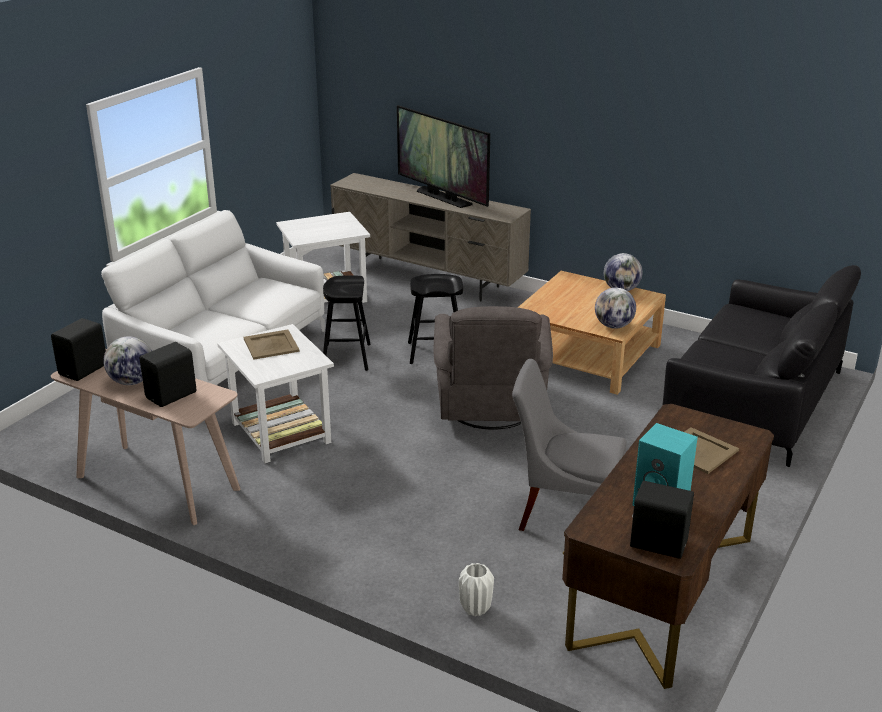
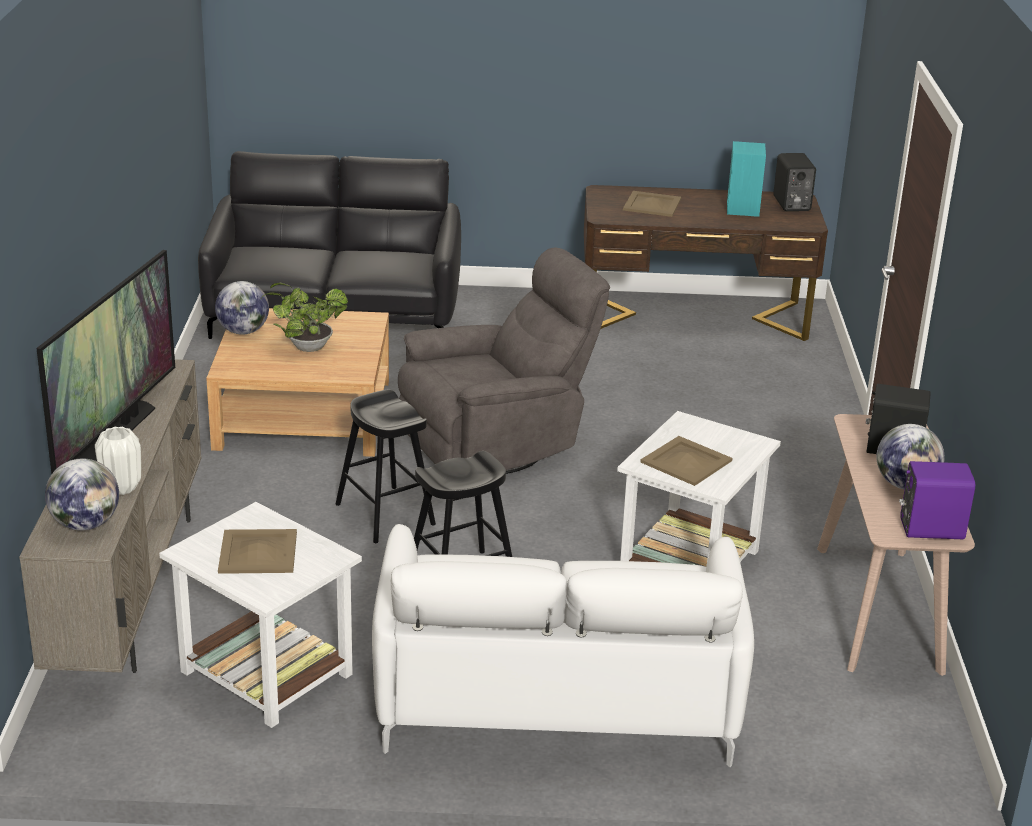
camera: 120 degrees left, 0 degrees up
black speaker [51,318,106,381] -> purple speaker [899,461,975,539]
white vase [459,563,494,616] -> white vase moved to [95,427,141,495]
grey chair [512,359,626,531] -> none
globe [595,288,636,329] -> globe moved to [45,459,119,530]
none -> beige tray [218,529,297,574]
none -> potted plant [260,283,348,352]

